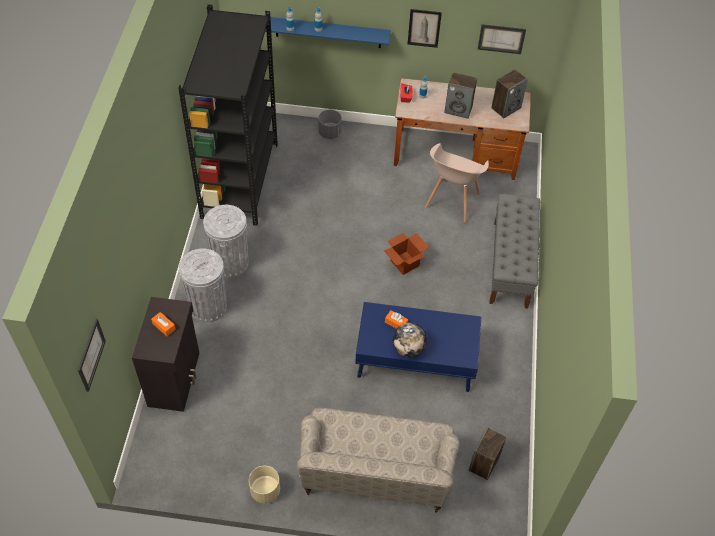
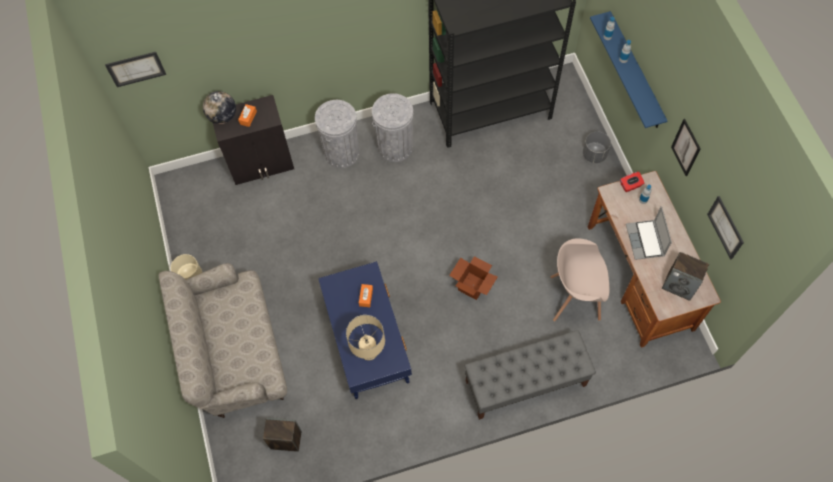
camera: 70 degrees right, 10 degrees up
globe [393,323,427,357] -> globe moved to [203,91,236,124]
speaker [444,72,477,119] -> laptop [626,206,672,260]
none -> beige table lamp [346,315,385,361]

